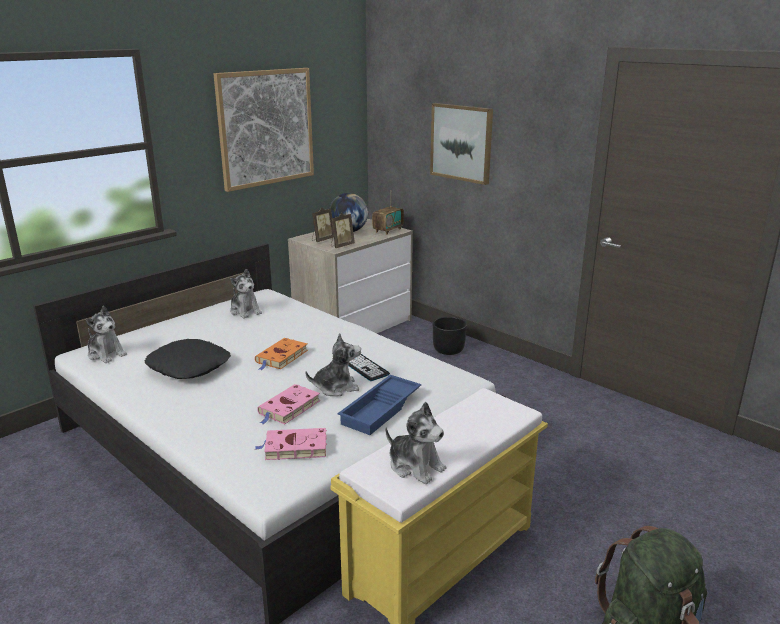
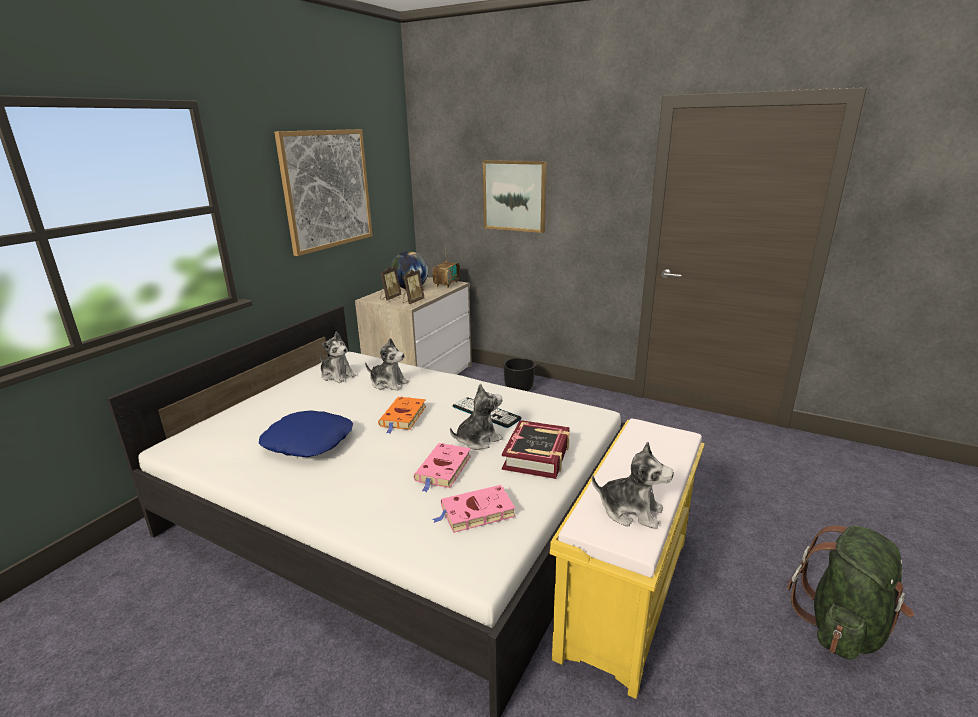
camera: 15 degrees left, 0 degrees up
plush toy [85,306,127,363] -> plush toy moved to [365,338,409,391]
black pillow [145,339,231,379] -> blue pillow [259,410,353,457]
blue tray [337,375,421,435] -> book [502,420,570,479]

